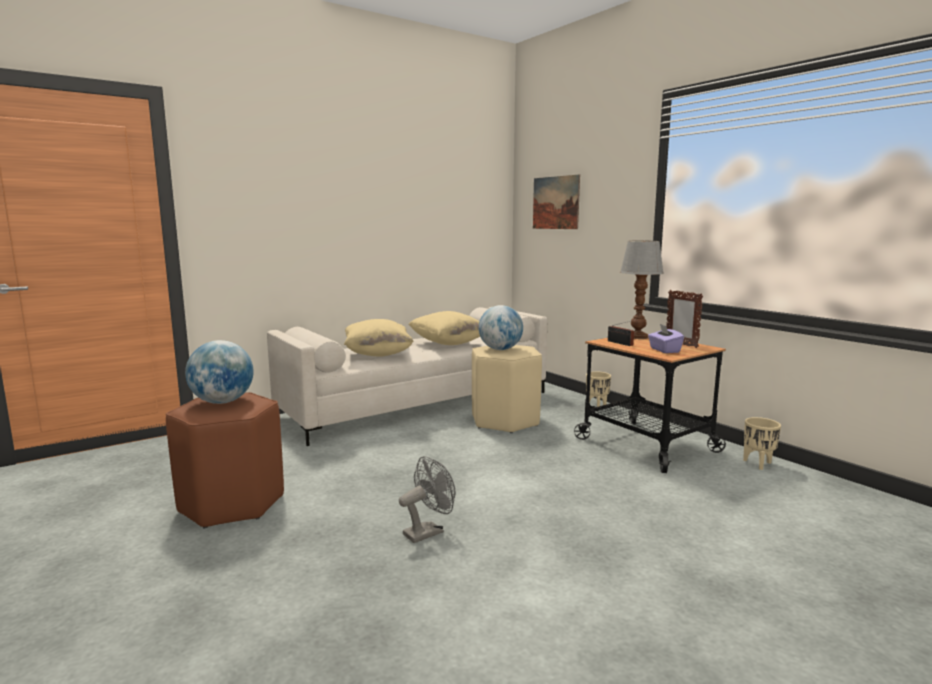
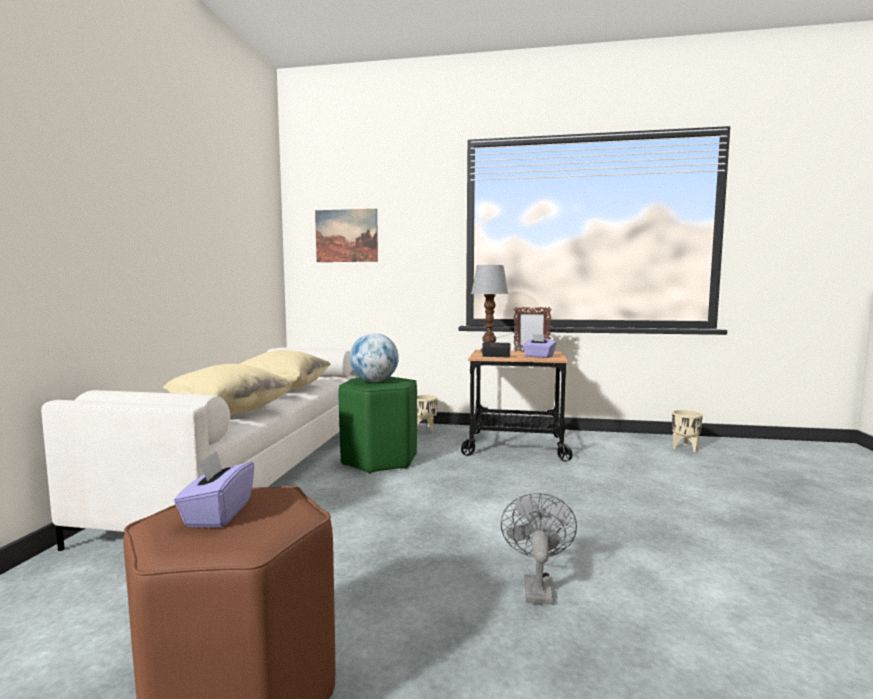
camera: 45 degrees left, 5 degrees down
globe [185,340,254,404] -> purple tissue box [174,451,254,527]
beige stool [472,345,542,433] -> green stool [338,376,417,474]
beige planter [743,417,781,470] -> beige planter moved to [672,410,703,452]

